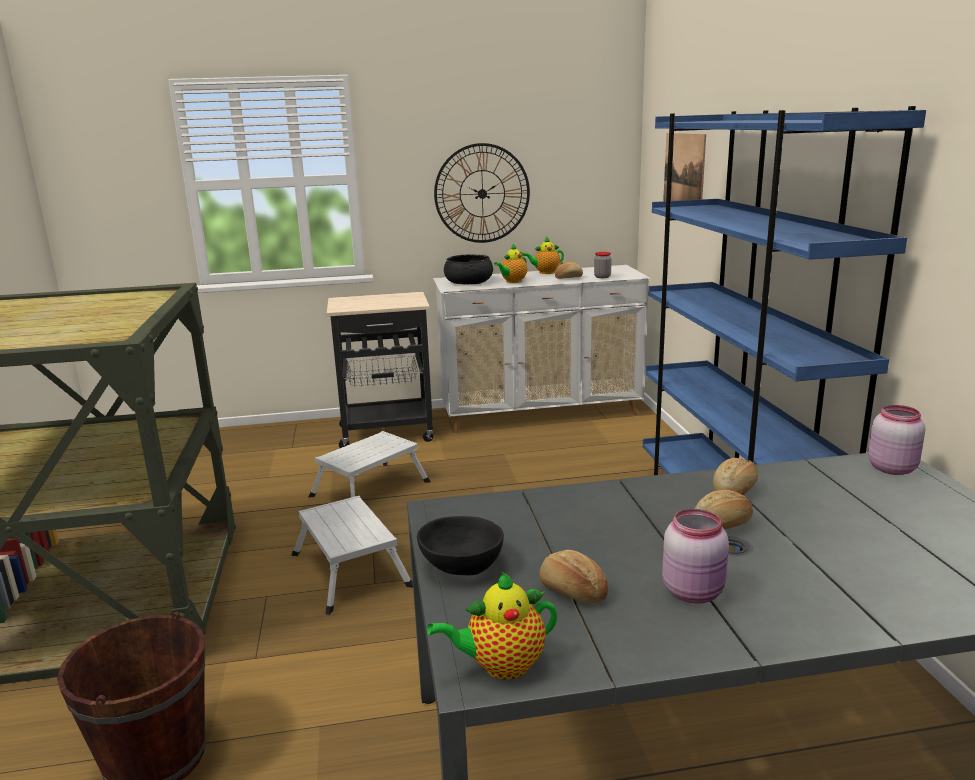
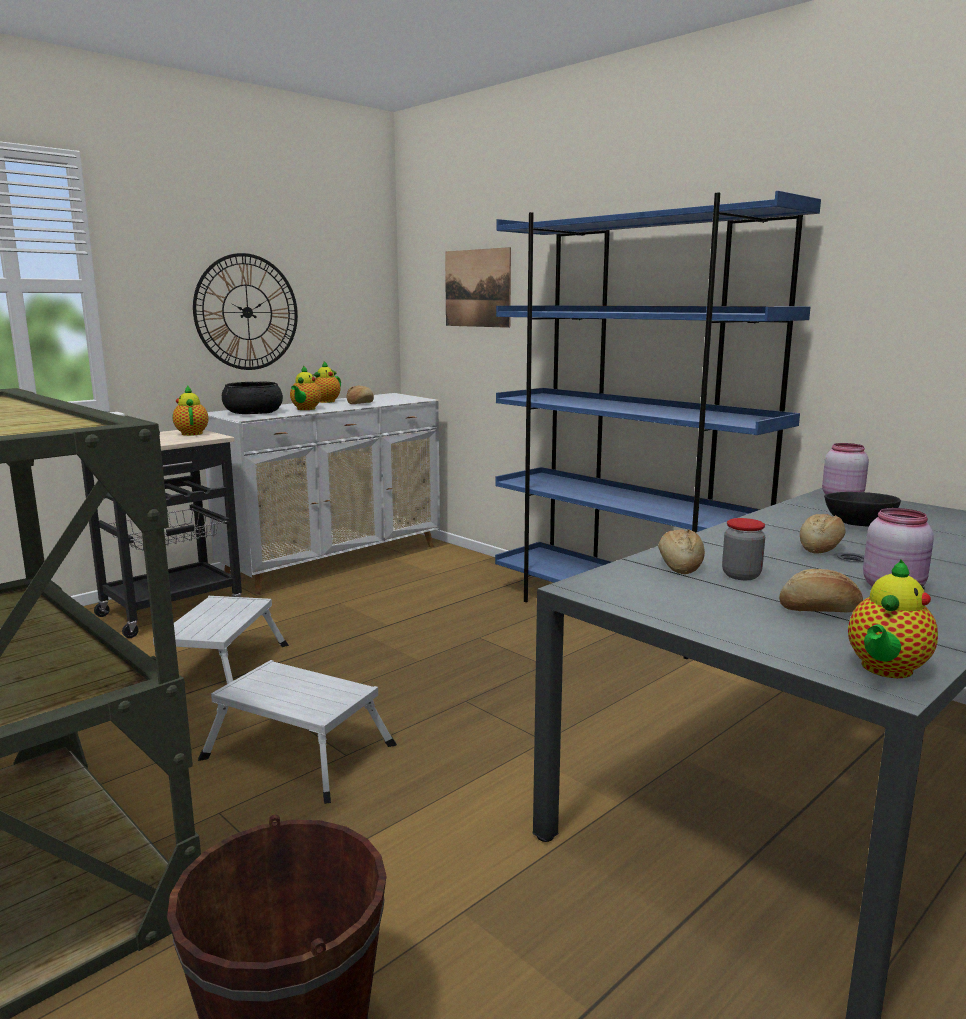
camera: 35 degrees left, 5 degrees down
black bowl [417,516,504,575] -> black bowl moved to [824,492,901,526]
jar [594,252,612,278] -> jar moved to [722,518,765,580]
bread [713,458,758,495] -> bread moved to [658,529,705,574]
none -> teapot [173,386,209,436]

